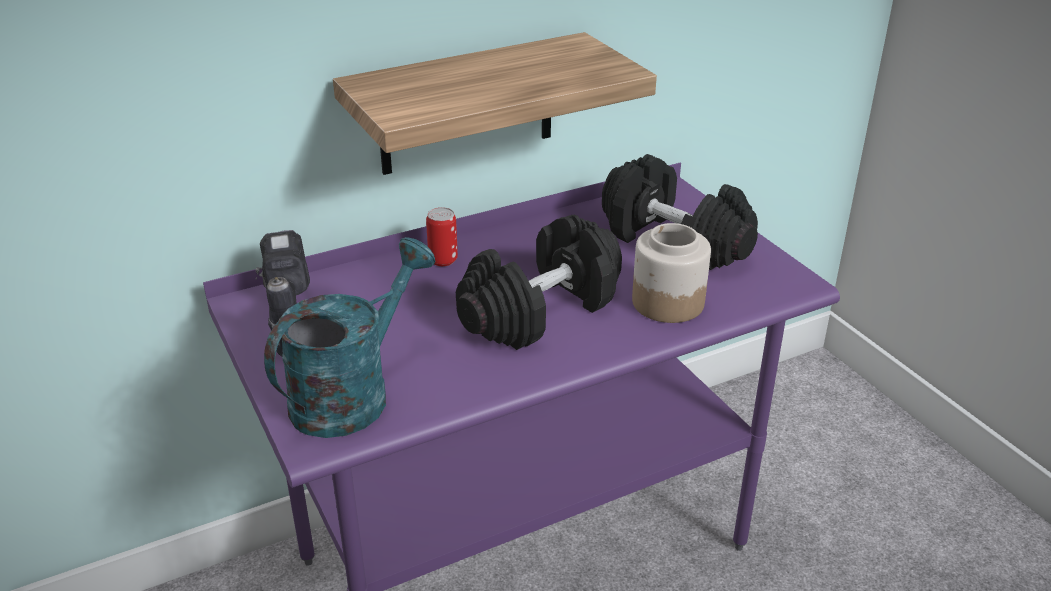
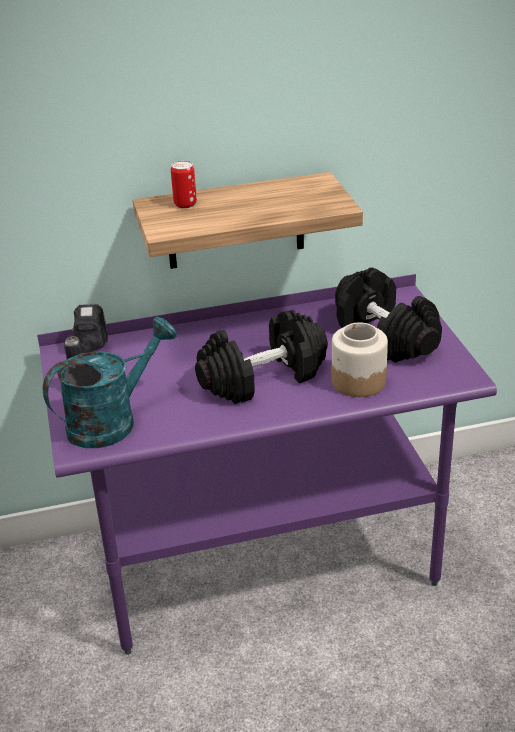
camera: 15 degrees right, 0 degrees up
can [426,207,458,266] -> can moved to [171,161,197,208]

